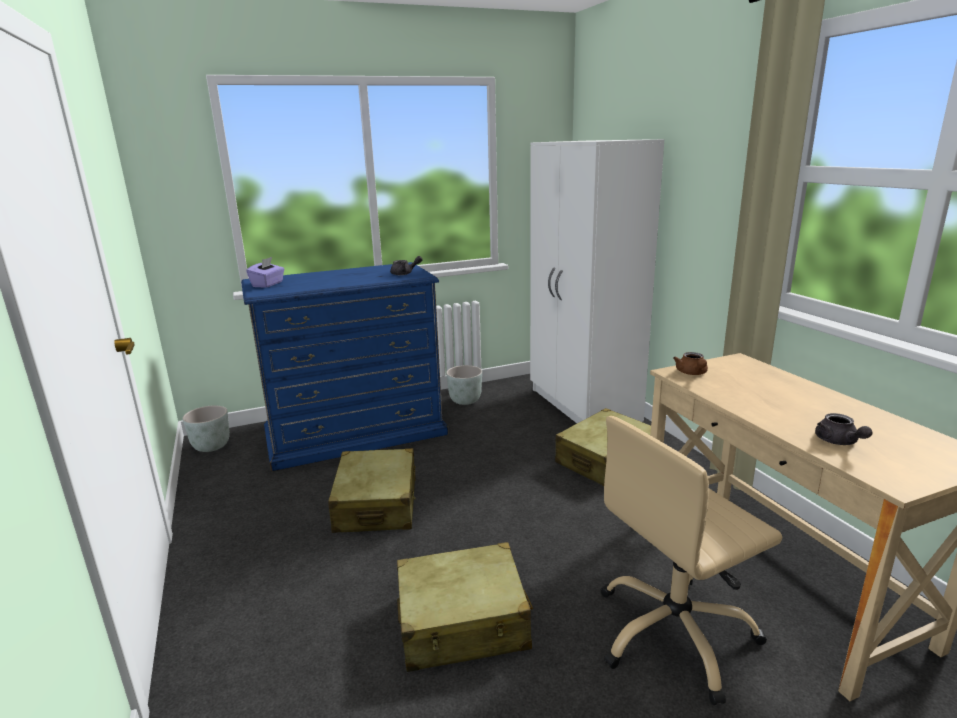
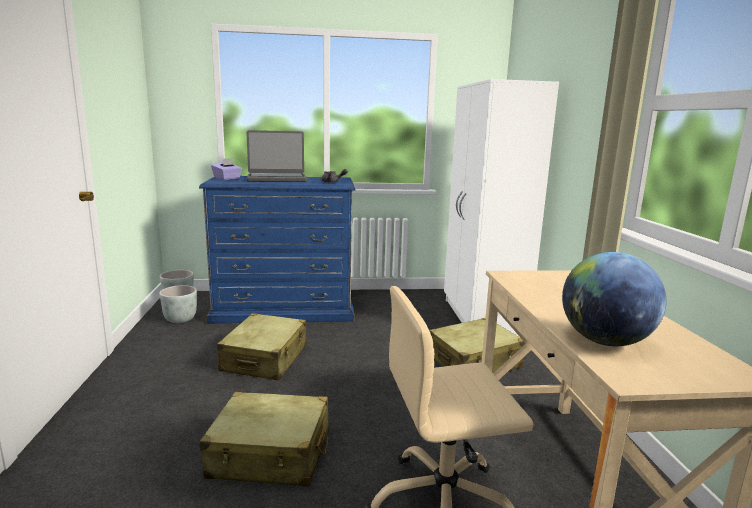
camera: 15 degrees right, 5 degrees down
grey planter [446,365,482,405] -> grey planter moved to [159,285,197,323]
brown teapot [673,352,708,375] -> none
grey teapot [815,413,873,445] -> globe [562,252,667,346]
none -> laptop [247,130,307,182]

